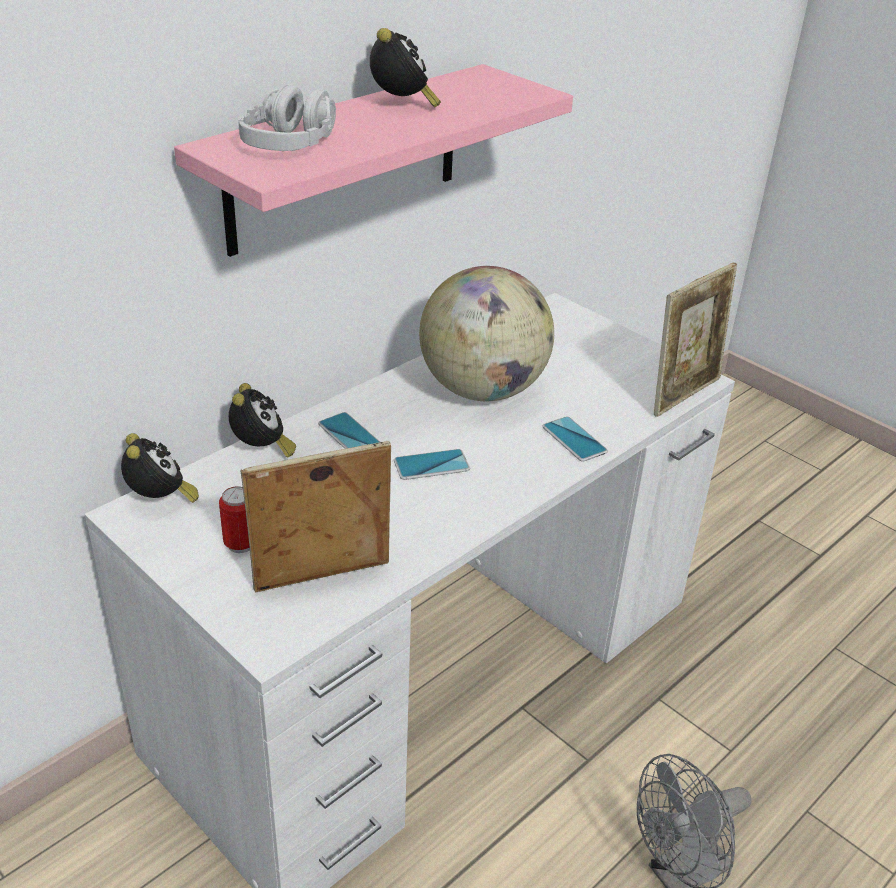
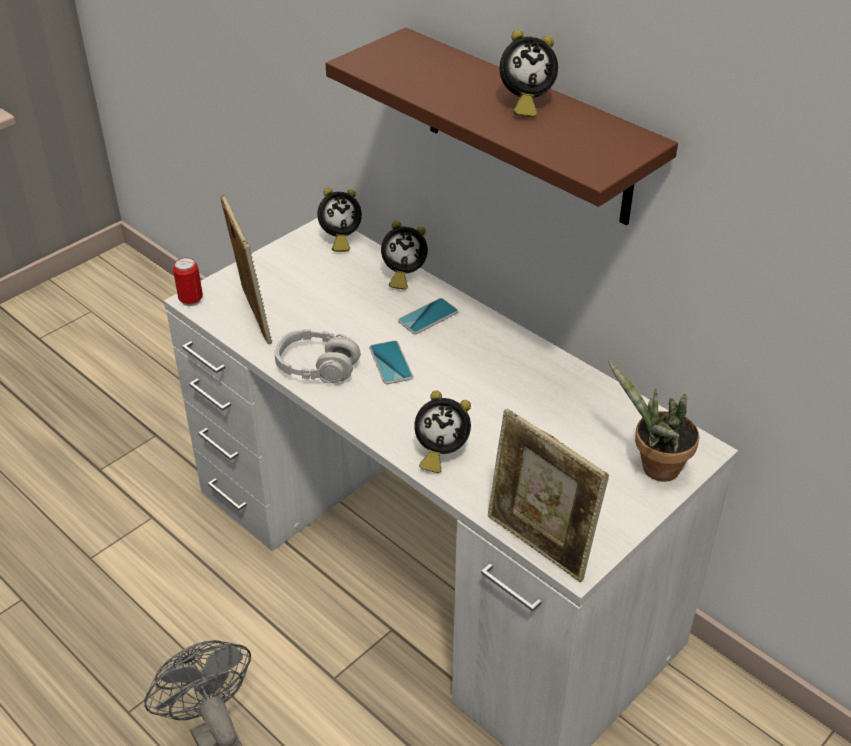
camera: 90 degrees right, 5 degrees up
pink shelf [174,64,573,257] -> brown shelf [325,27,678,226]
can [219,486,250,553] -> can moved to [173,258,203,306]
grey headphones [238,85,336,151] -> grey headphones moved to [275,329,361,383]
globe [419,266,554,401] -> none
phone [542,416,608,462] -> alarm clock [414,391,471,473]
none -> potted plant [608,360,699,482]

